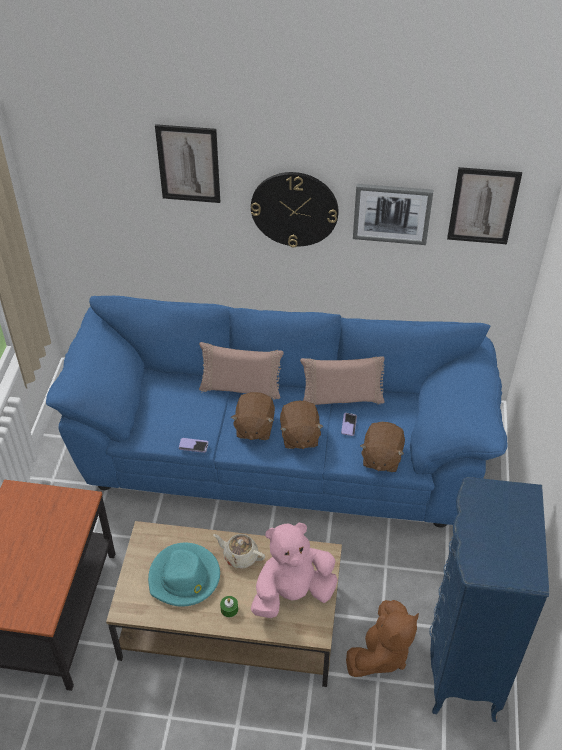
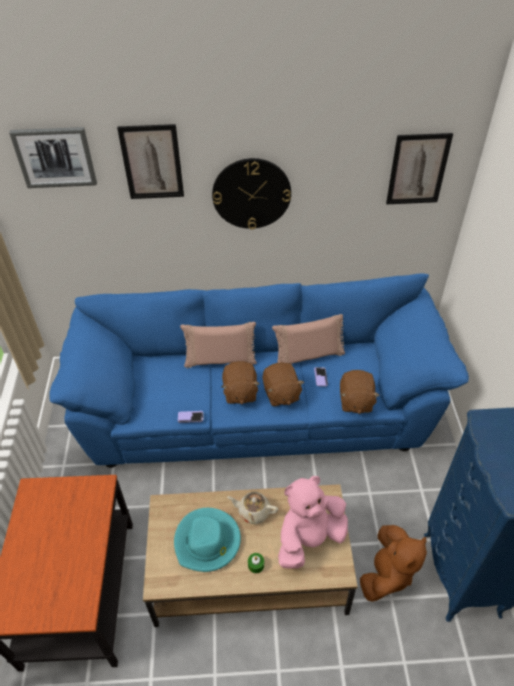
camera: 10 degrees left, 0 degrees up
picture [353,184,433,245] -> picture moved to [9,127,97,188]

